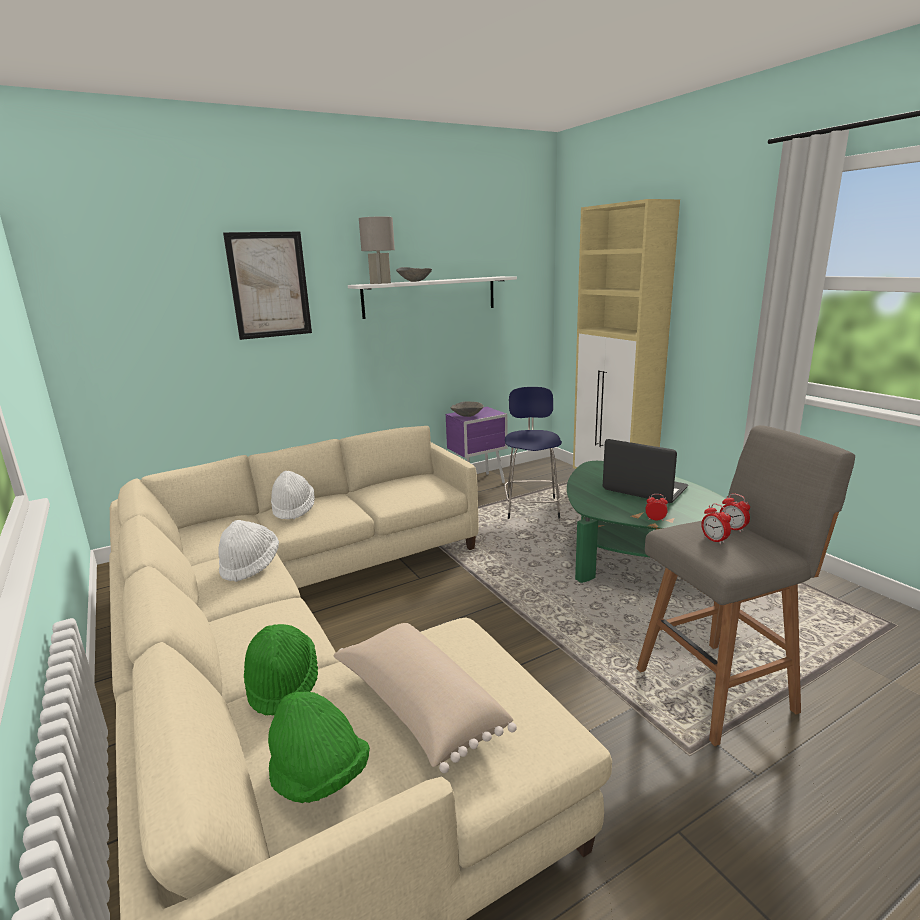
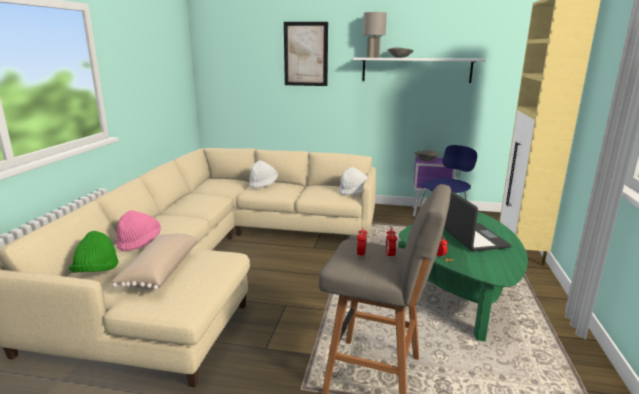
camera: 40 degrees right, 0 degrees up
white hat [218,520,279,582] -> white hat moved to [339,167,368,195]
green hat [244,624,318,716] -> pink hat [117,210,161,252]

